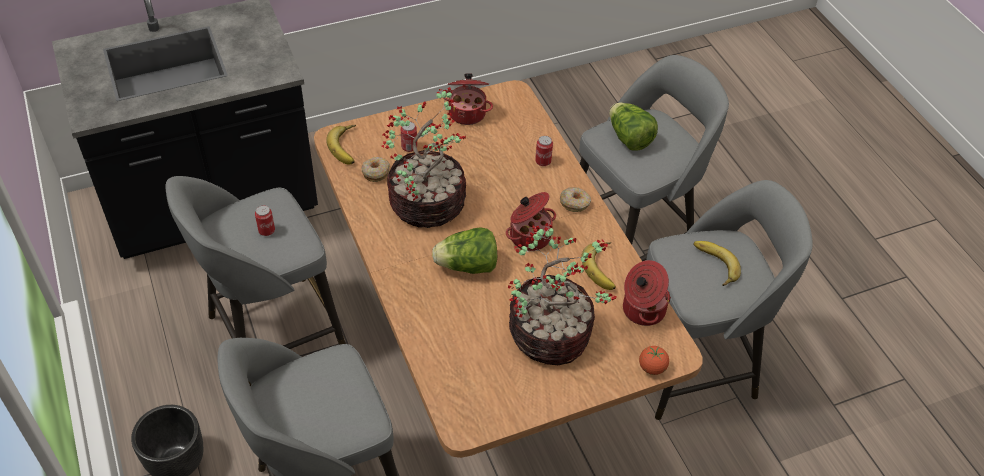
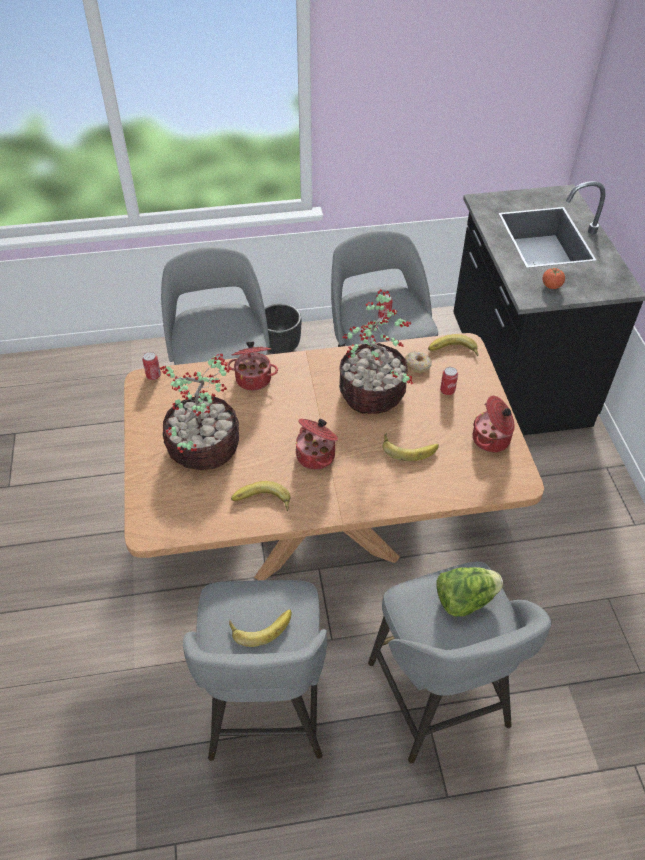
camera: 105 degrees right, 0 degrees up
lettuce [432,227,497,274] -> none
can [535,136,553,166] -> can moved to [142,352,161,380]
donut [560,187,591,212] -> none
cooking pot [623,260,671,326] -> cooking pot moved to [227,341,278,391]
tomato [639,346,669,375] -> tomato moved to [542,268,565,289]
none -> banana [382,433,439,461]

